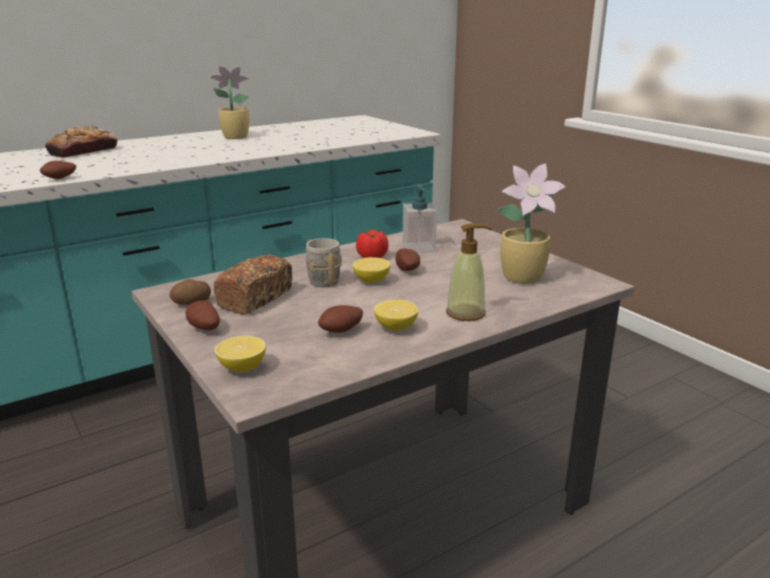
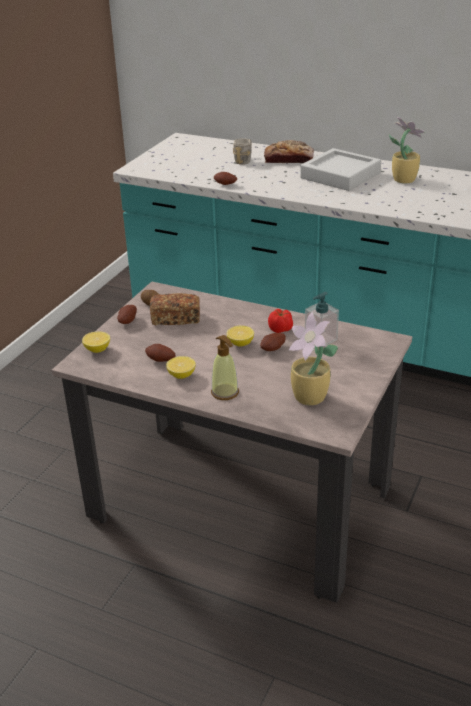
camera: 60 degrees right, 10 degrees up
grey mug [306,238,342,287] -> grey mug moved to [233,138,252,165]
none -> grey tray [300,148,381,191]

